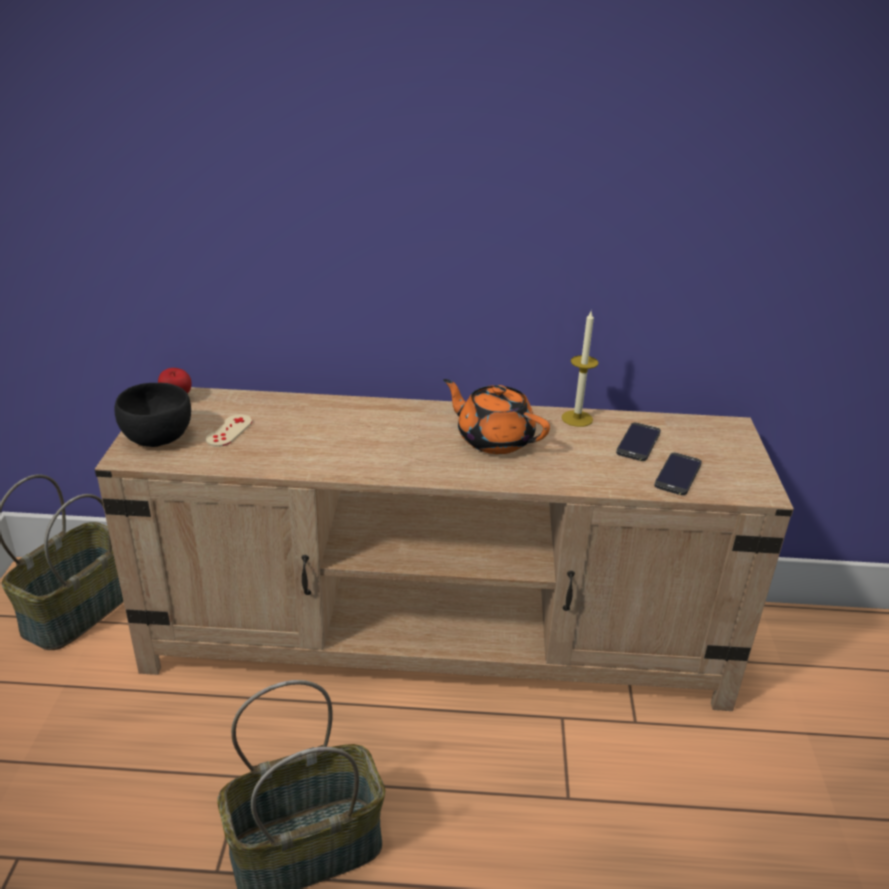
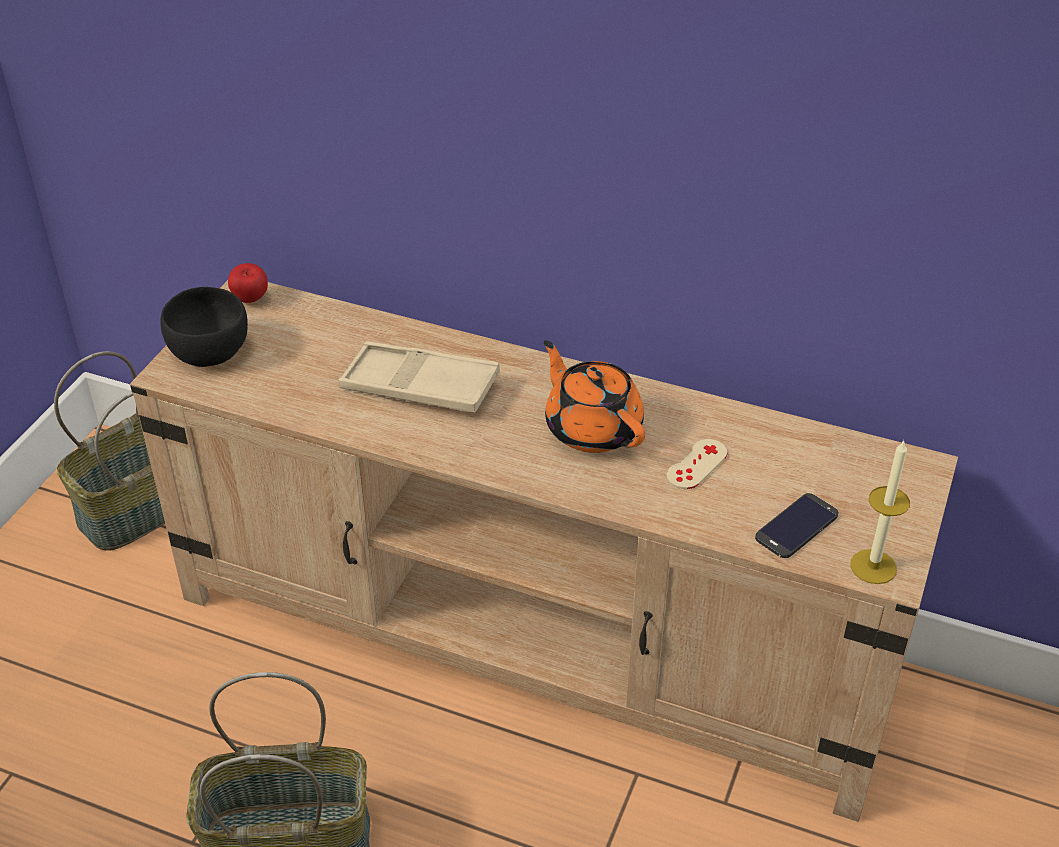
camera: 20 degrees right, 10 degrees up
beige game controller [206,414,252,447] -> beige game controller moved to [667,439,728,489]
candle [561,311,599,427] -> candle moved to [850,440,910,584]
phone [616,423,661,461] -> none
none -> beige tray [338,341,500,413]

